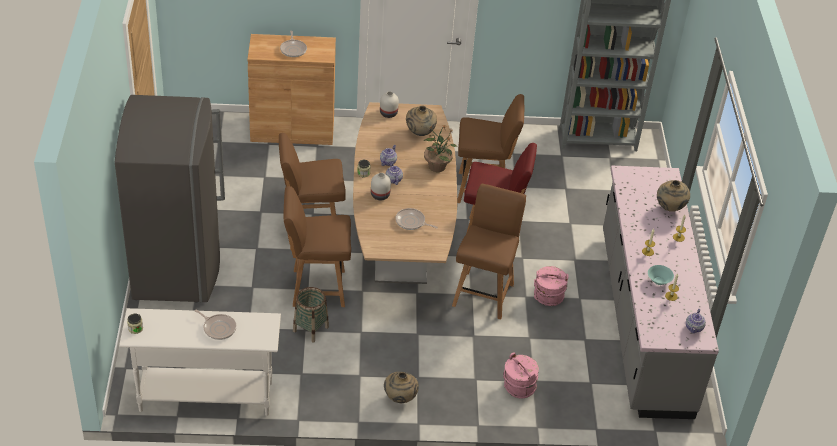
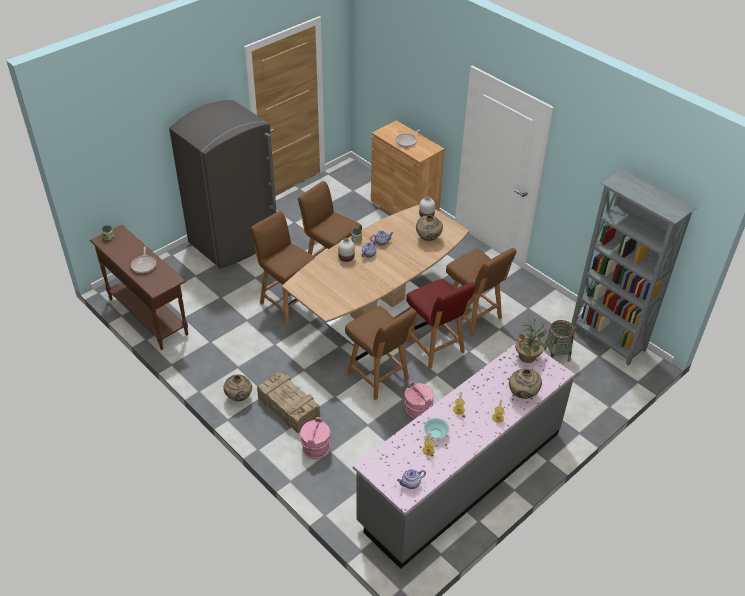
camera: 50 degrees right, 0 degrees up
white console table [119,308,281,416] -> brown console table [90,225,188,350]
basket [293,287,329,343] -> basket moved to [544,320,575,362]
frying pan [395,208,438,230] -> none
potted plant [424,125,457,172] -> potted plant moved to [515,317,548,363]
brown chair [452,184,526,319] -> brown chair turned 75 degrees clockwise [345,306,417,400]
none -> crate [257,372,320,433]

